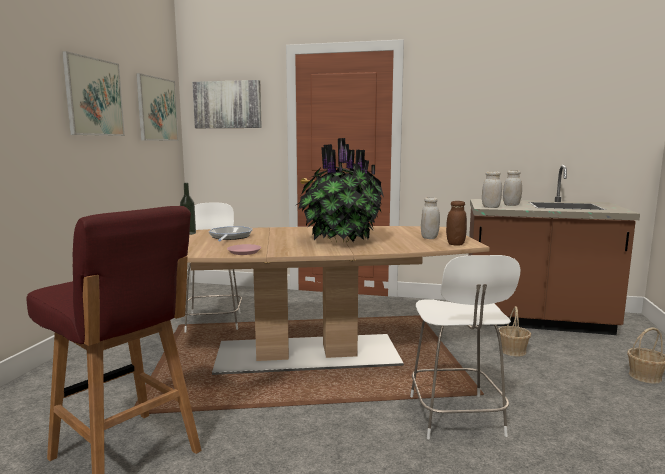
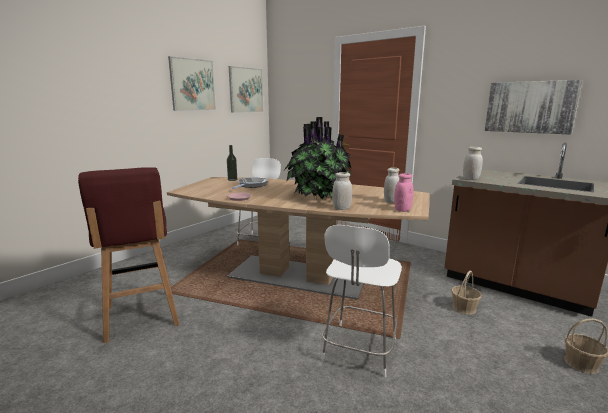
camera: 25 degrees right, 5 degrees up
picture [192,80,262,128] -> picture moved to [485,80,583,135]
brown jar [446,201,467,246] -> pink jar [394,173,414,212]
white jar [503,170,522,206] -> white jar moved to [332,172,352,210]

